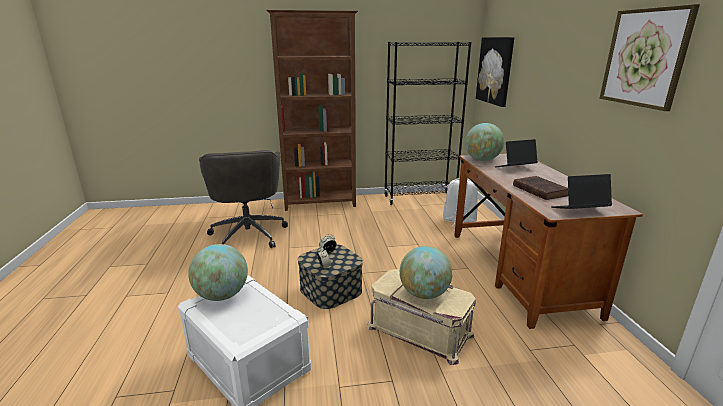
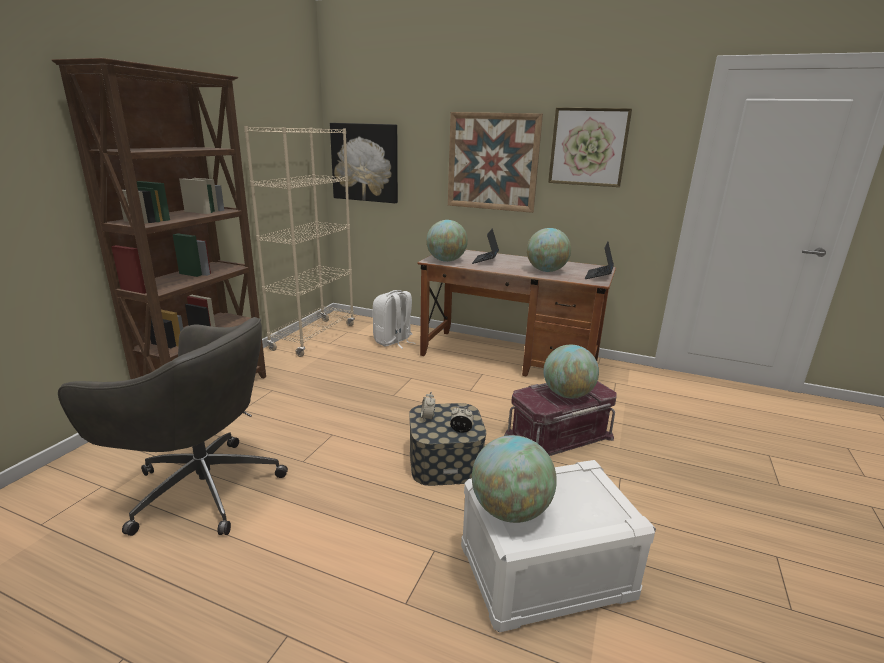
camera: 60 degrees left, 0 degrees up
beige storage box [367,269,476,365] -> red storage box [504,381,617,456]
black bookcase [384,42,472,205] -> beige bookcase [244,126,355,357]
brown book [513,176,568,200] -> globe [527,228,571,272]
none -> picture [448,112,543,213]

